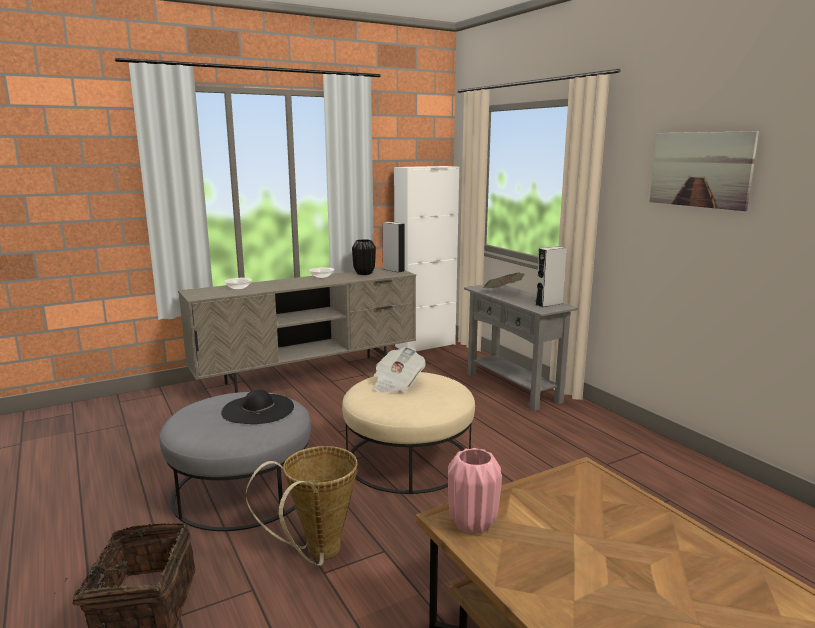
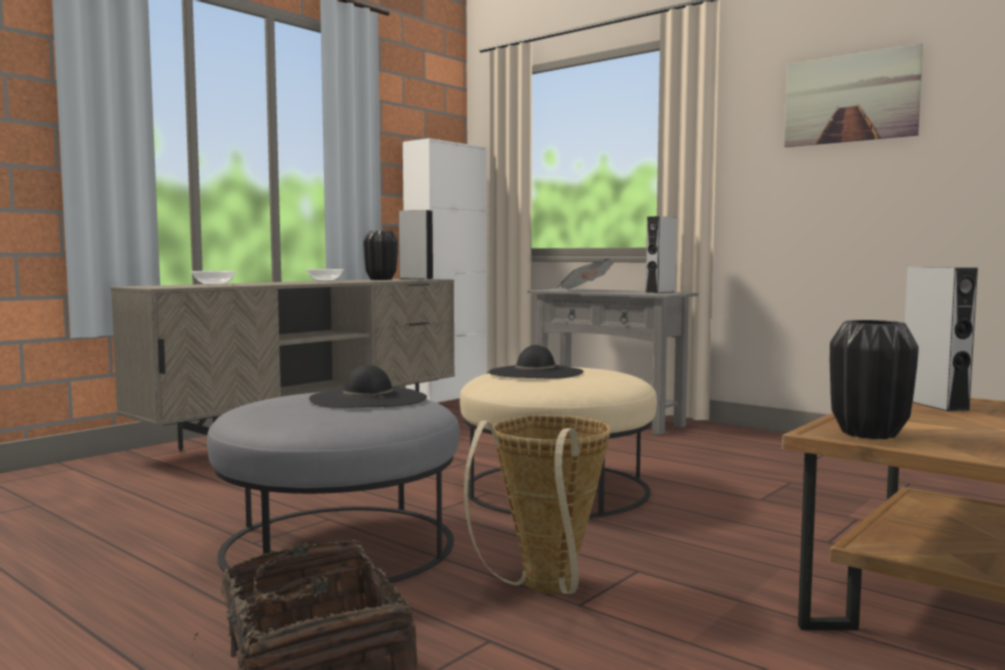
camera: 20 degrees left, 10 degrees down
newspaper [373,347,425,393] -> black hat [489,345,583,379]
pink vase [448,448,502,535] -> black vase [830,320,919,439]
none -> grey speaker [905,267,978,412]

